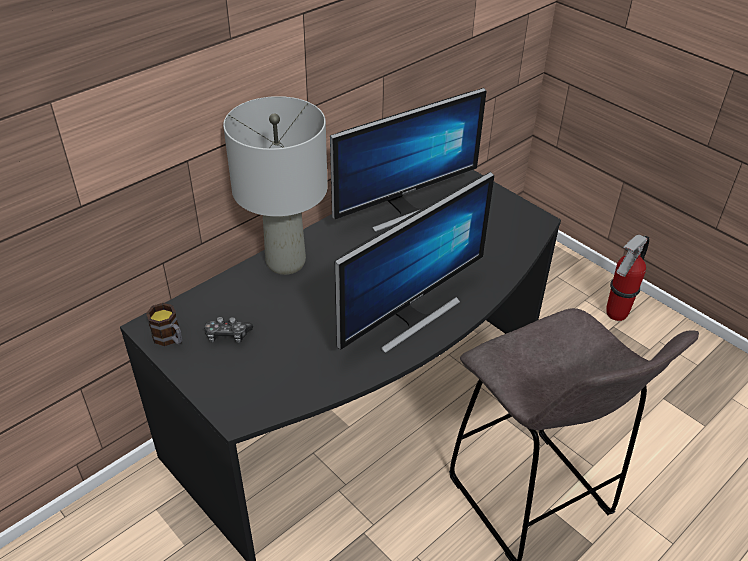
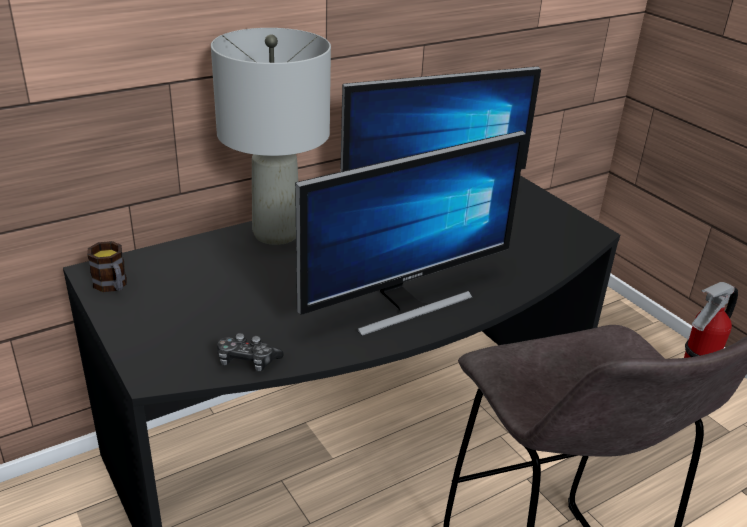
camera: 10 degrees right, 10 degrees down
game controller [204,317,253,343] -> game controller moved to [217,333,284,371]

